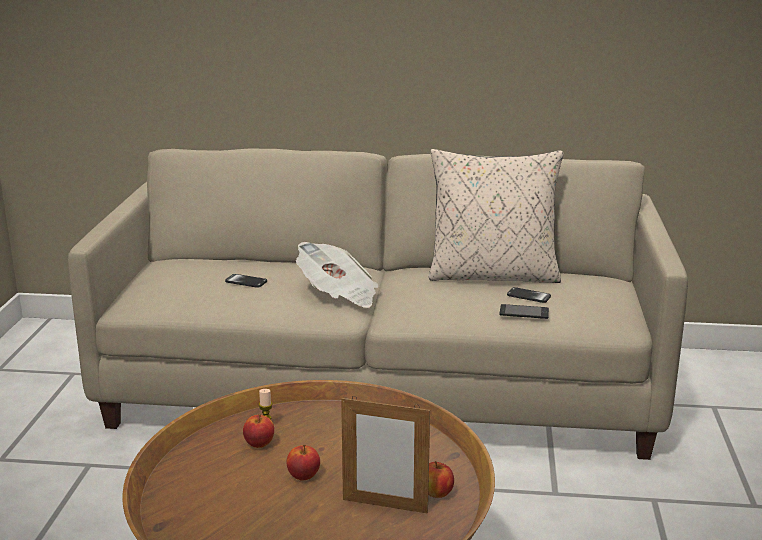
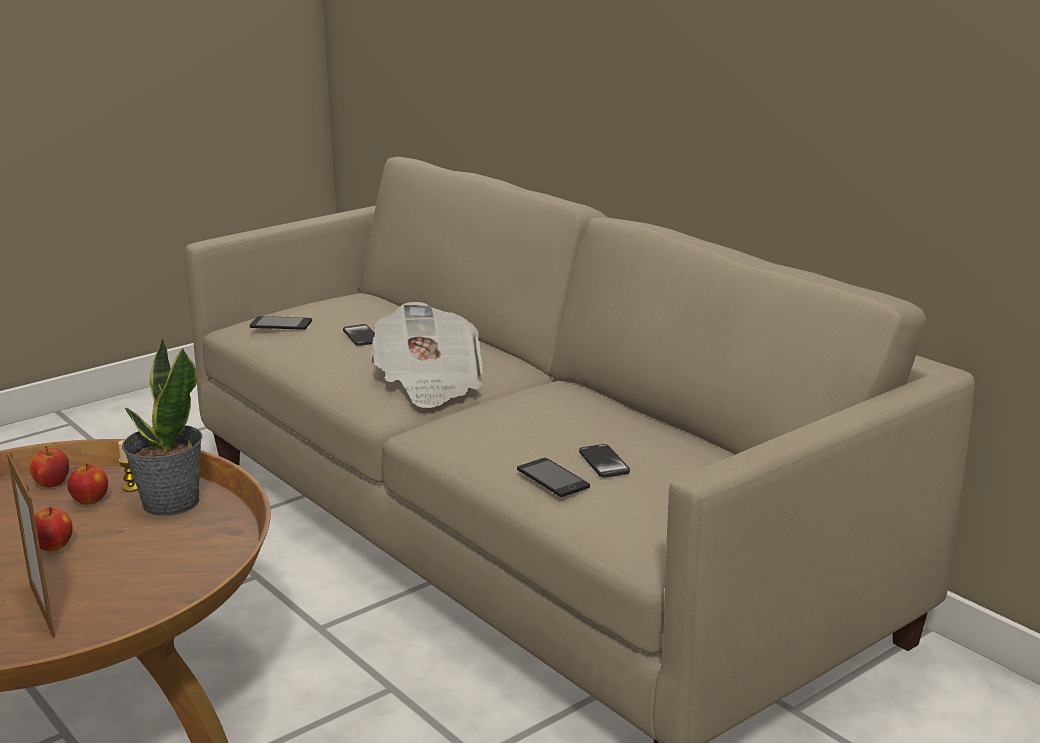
camera: 45 degrees right, 0 degrees up
apple [428,461,454,498] -> apple moved to [29,446,69,488]
beige pillow [429,149,564,283] -> none
none -> potted plant [122,338,202,516]
none -> phone [250,316,312,330]

